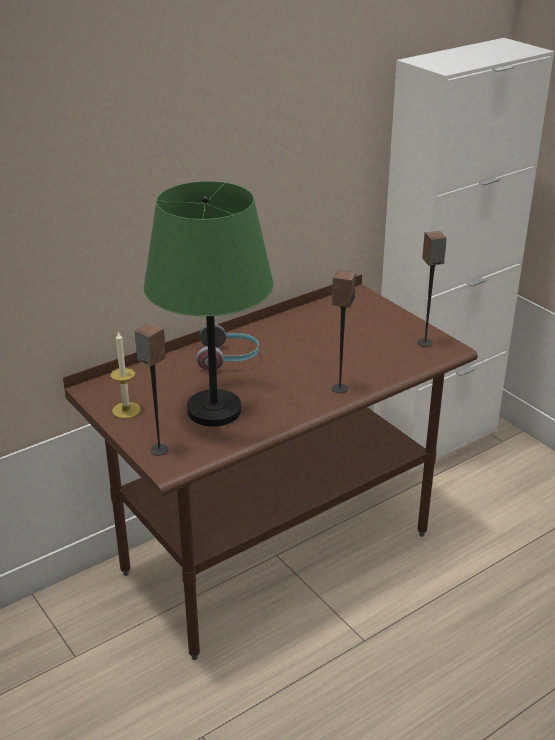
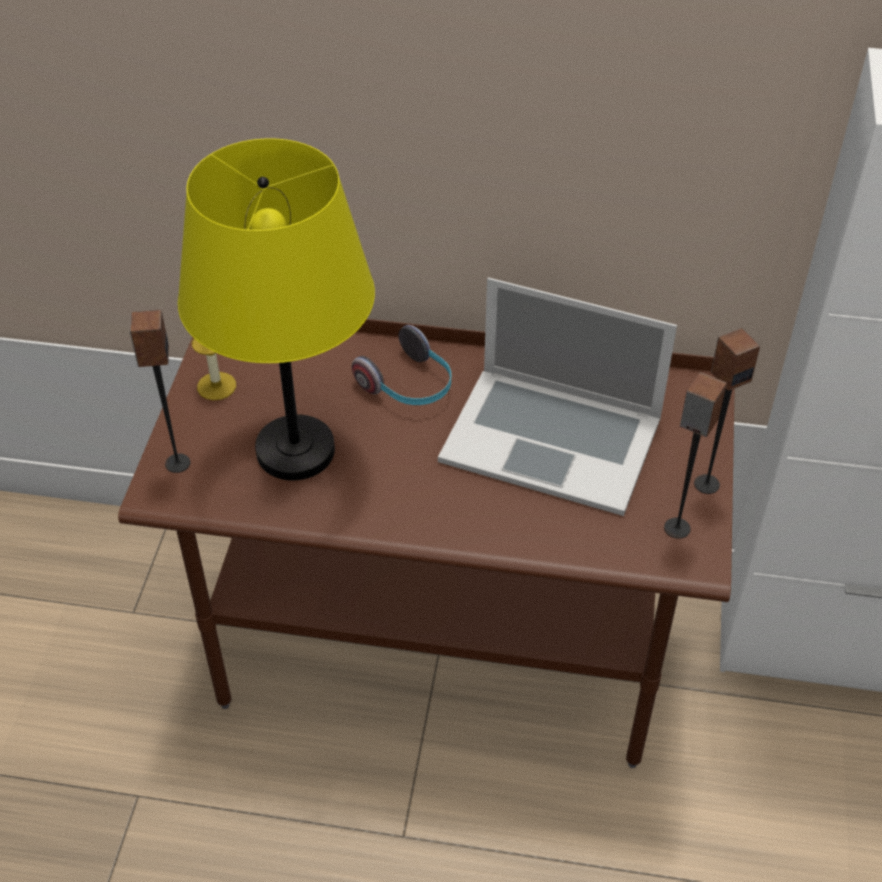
camera: 45 degrees right, 15 degrees up
green table lamp [144,181,274,427] -> yellow table lamp [178,138,375,480]
speaker [332,270,356,393] -> speaker moved to [694,328,760,494]
none -> laptop [438,278,677,516]

